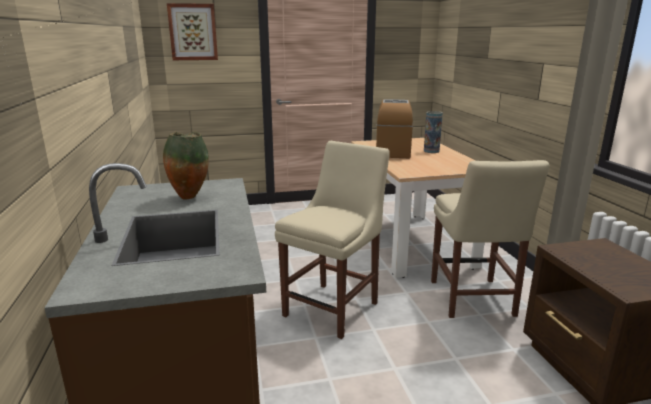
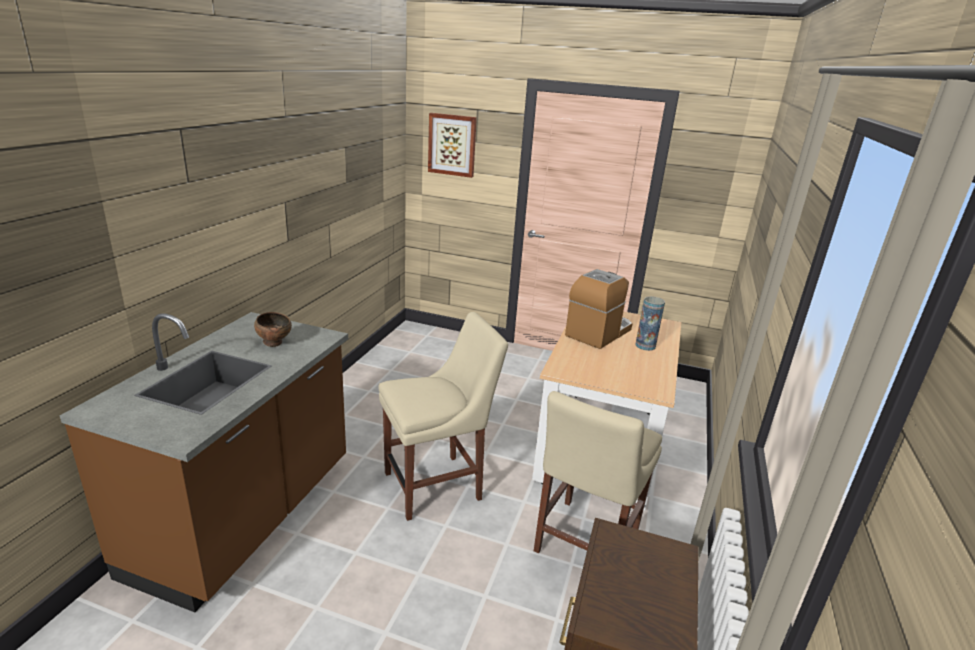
camera: 30 degrees right, 5 degrees up
vase [163,131,209,200] -> brown bowl [254,312,292,347]

